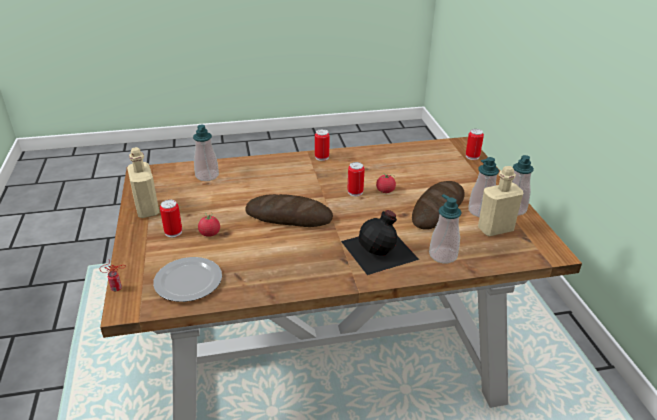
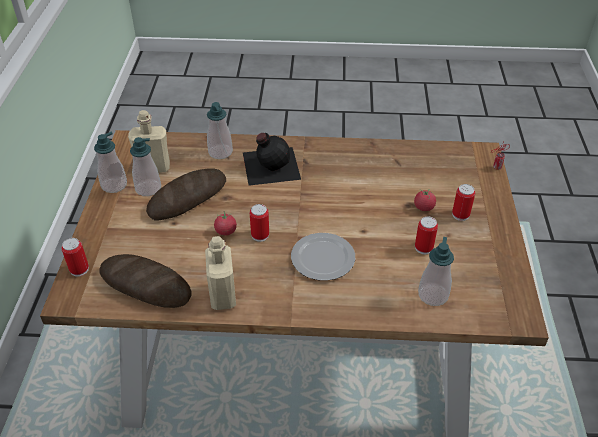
camera: 165 degrees left, 10 degrees up
beige bottle [127,147,160,218] -> beige bottle moved to [205,236,236,310]
plate [153,257,222,302] -> plate moved to [291,233,355,281]
bread [245,194,333,227] -> bread moved to [100,254,192,308]
can [315,129,330,161] -> can moved to [415,216,438,254]

